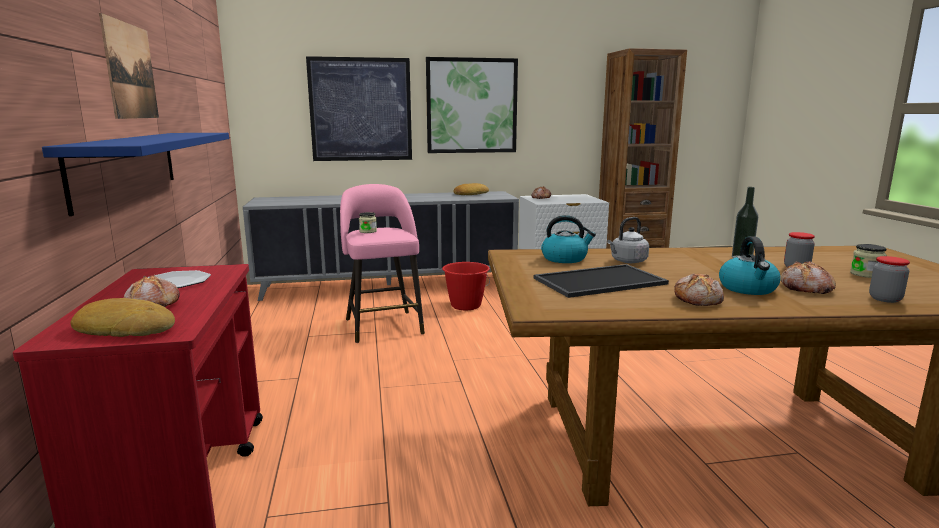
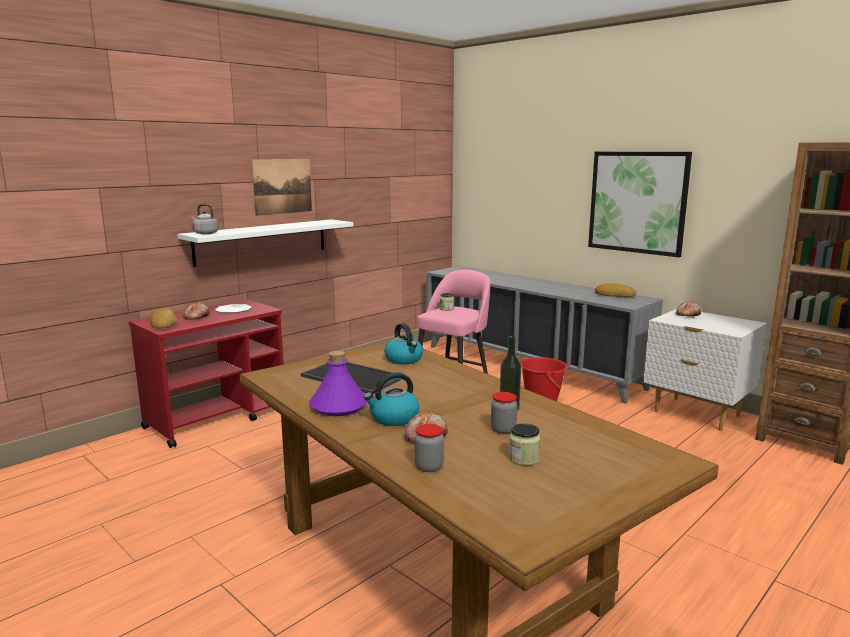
camera: 55 degrees right, 0 degrees up
blue shelf [42,133,229,216] -> white shelf [178,219,354,267]
picture [306,56,412,161] -> none
grey kettle [607,217,649,263] -> grey kettle moved to [191,204,218,235]
bread [674,273,724,306] -> purple bottle [309,351,367,416]

